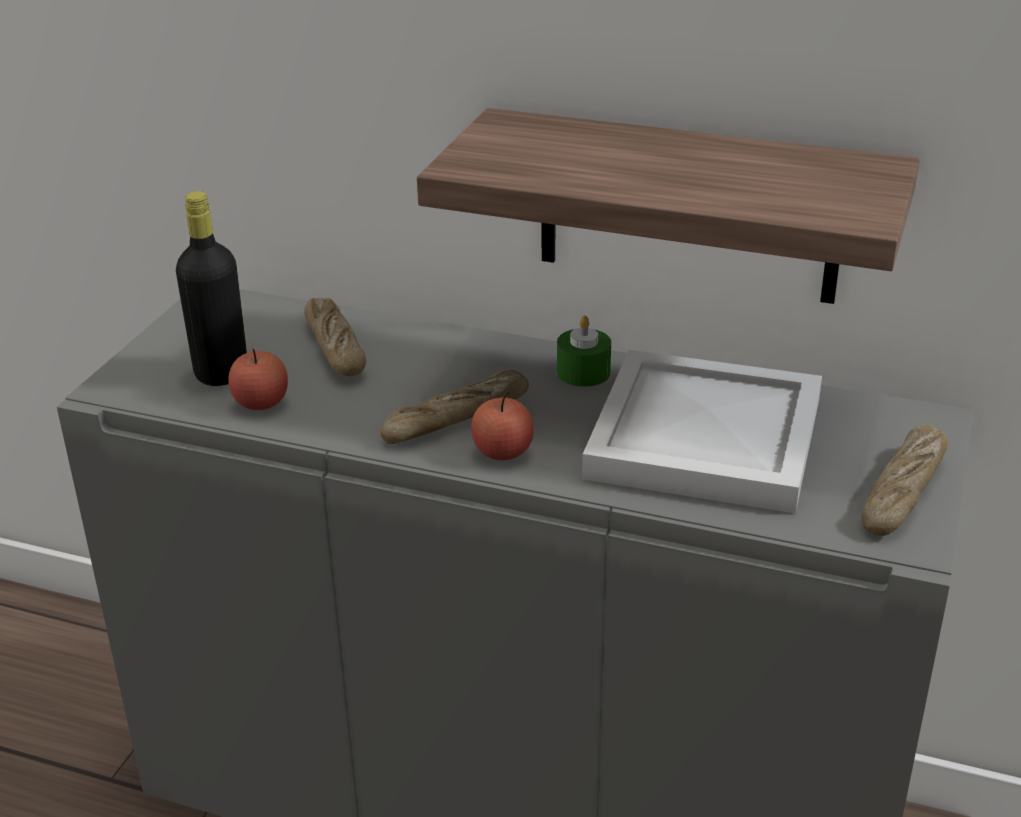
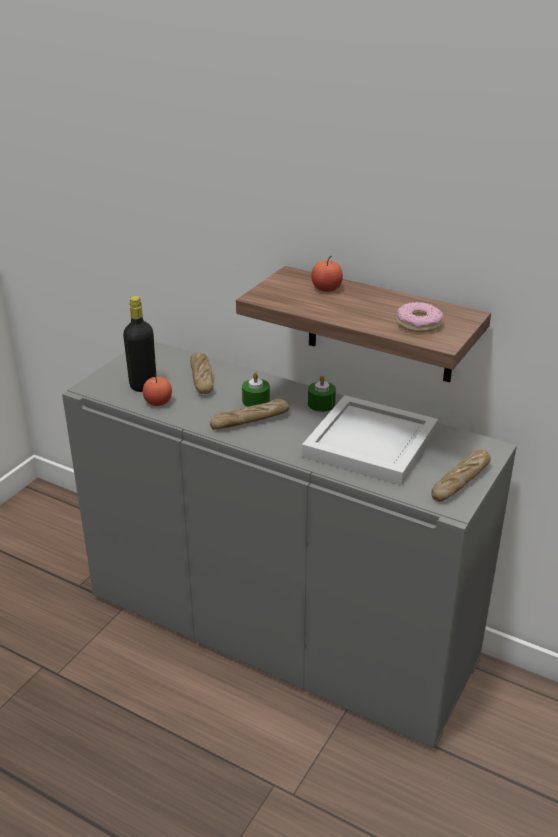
camera: 10 degrees right, 0 degrees up
apple [471,391,534,460] -> apple moved to [311,256,343,292]
none -> green candle [242,372,270,407]
none -> donut [397,302,443,333]

